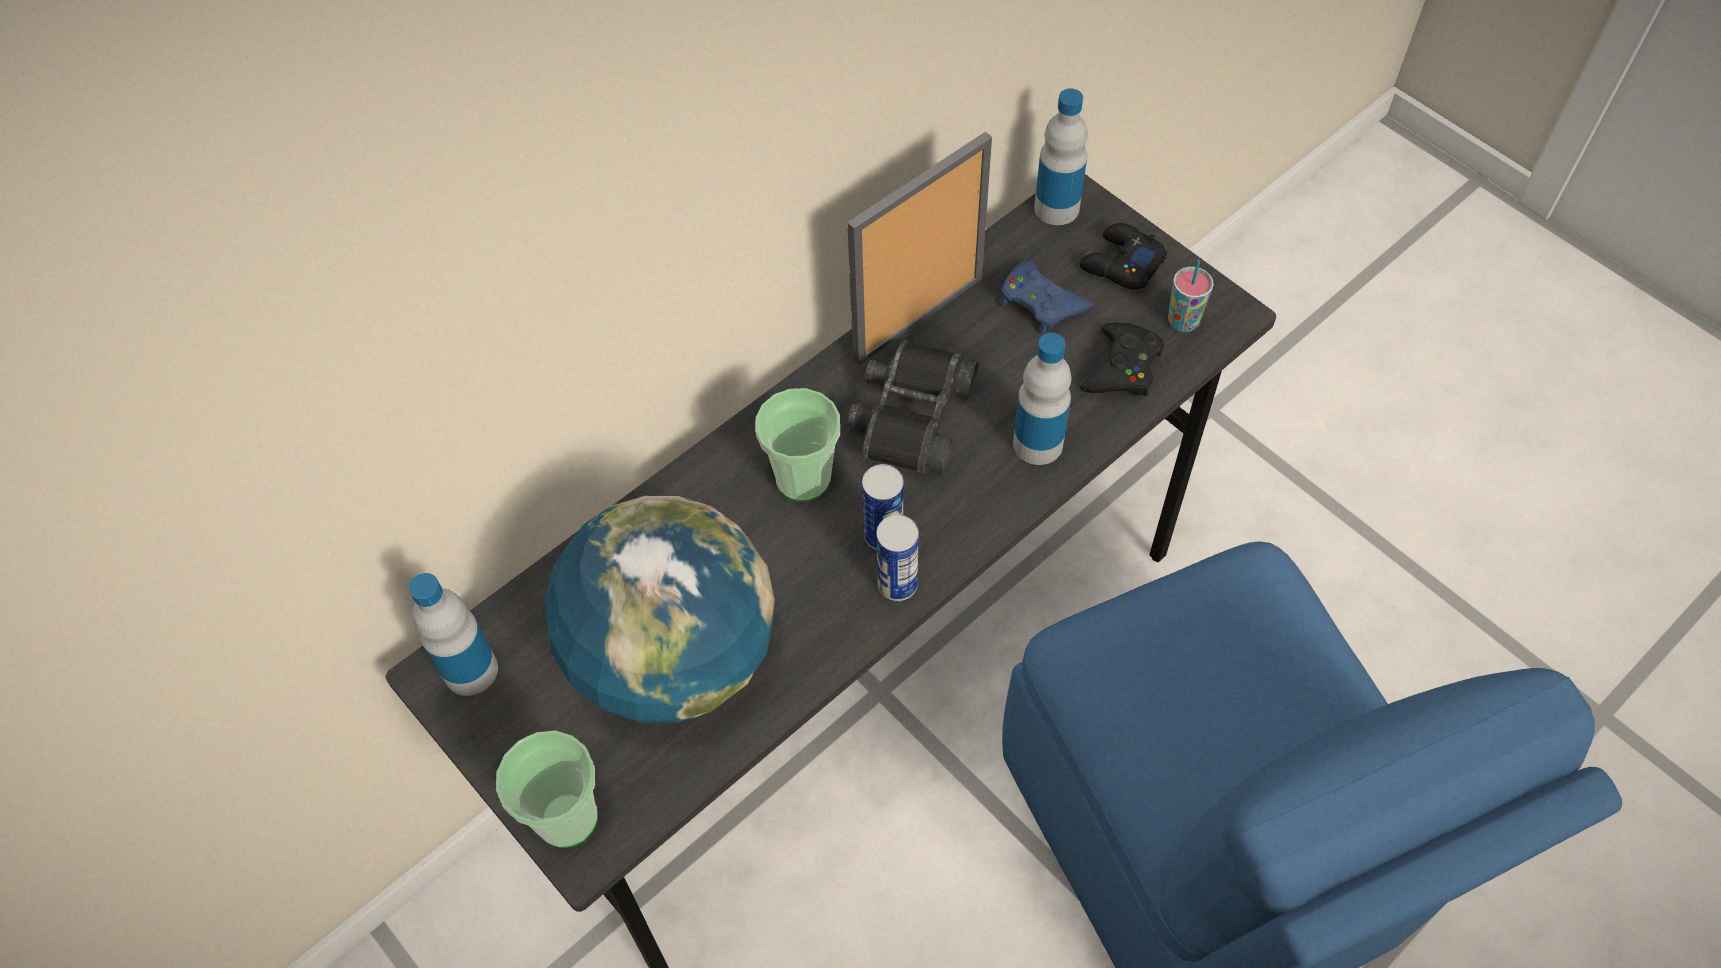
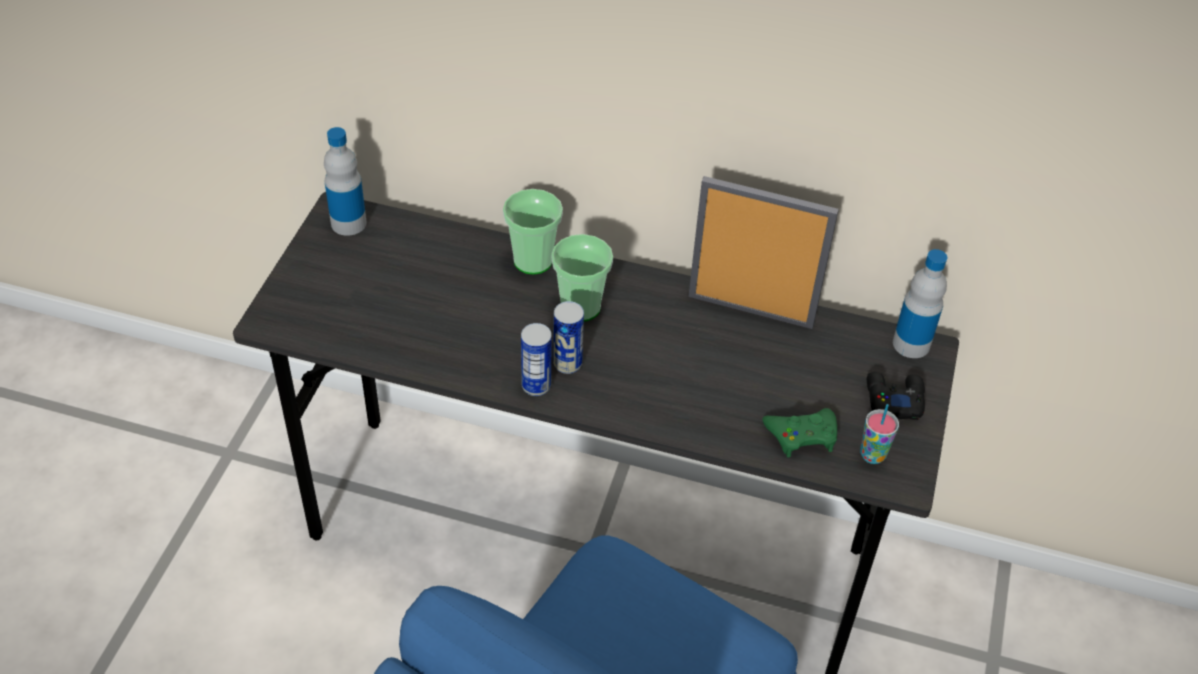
camera: 55 degrees right, 10 degrees down
cup [496,731,598,848] -> cup moved to [503,189,563,274]
globe [544,496,775,724] -> none
black binoculars [848,340,978,474] -> none
blue game controller [1001,260,1093,333] -> none
bottle [1013,333,1071,465] -> none
black game controller [1080,323,1164,396] -> green game controller [762,408,837,457]

